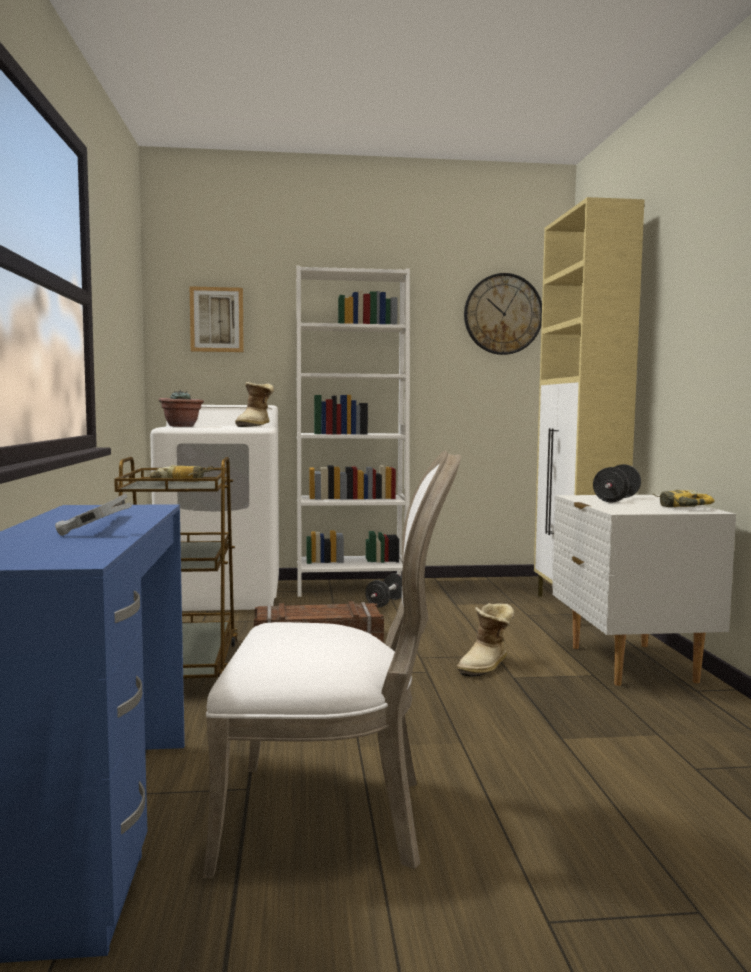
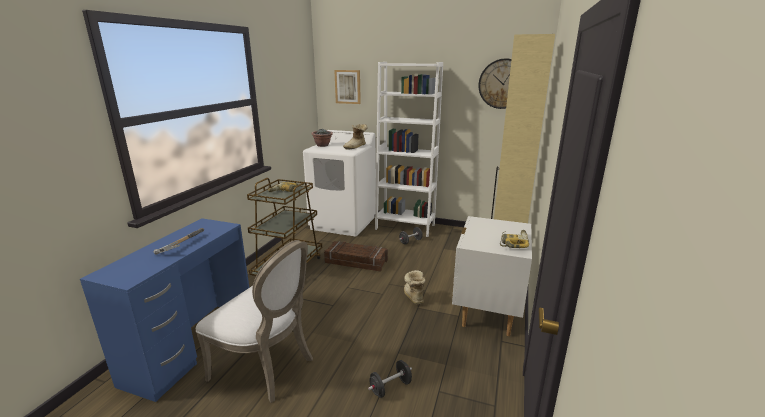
camera: 25 degrees right, 15 degrees up
boot [457,603,515,677] -> boot turned 105 degrees clockwise [404,270,425,304]
black dumbbell [593,464,641,503] -> black dumbbell moved to [368,360,412,398]

